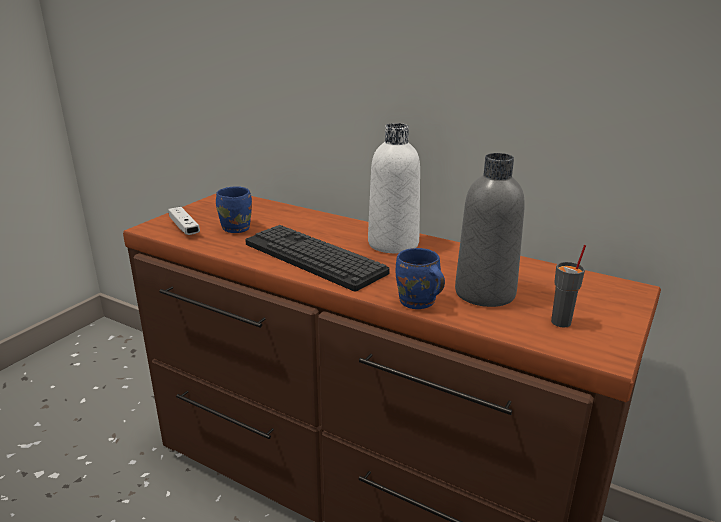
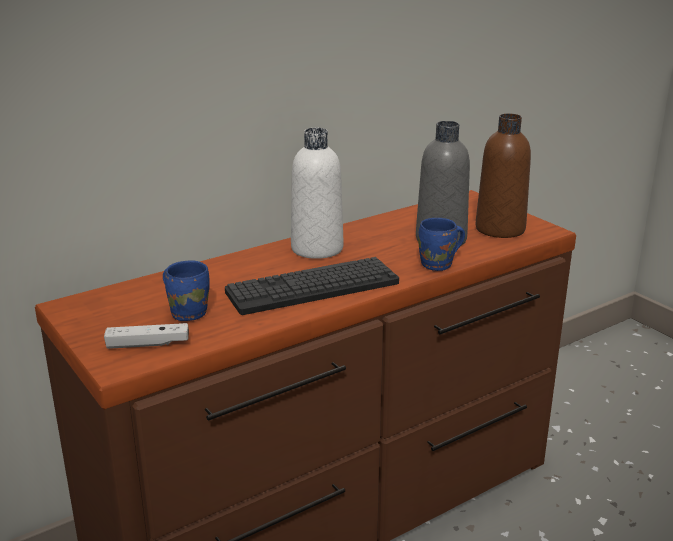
camera: 65 degrees left, 0 degrees up
grey cup [551,245,586,328] -> brown bottle [476,114,531,238]

